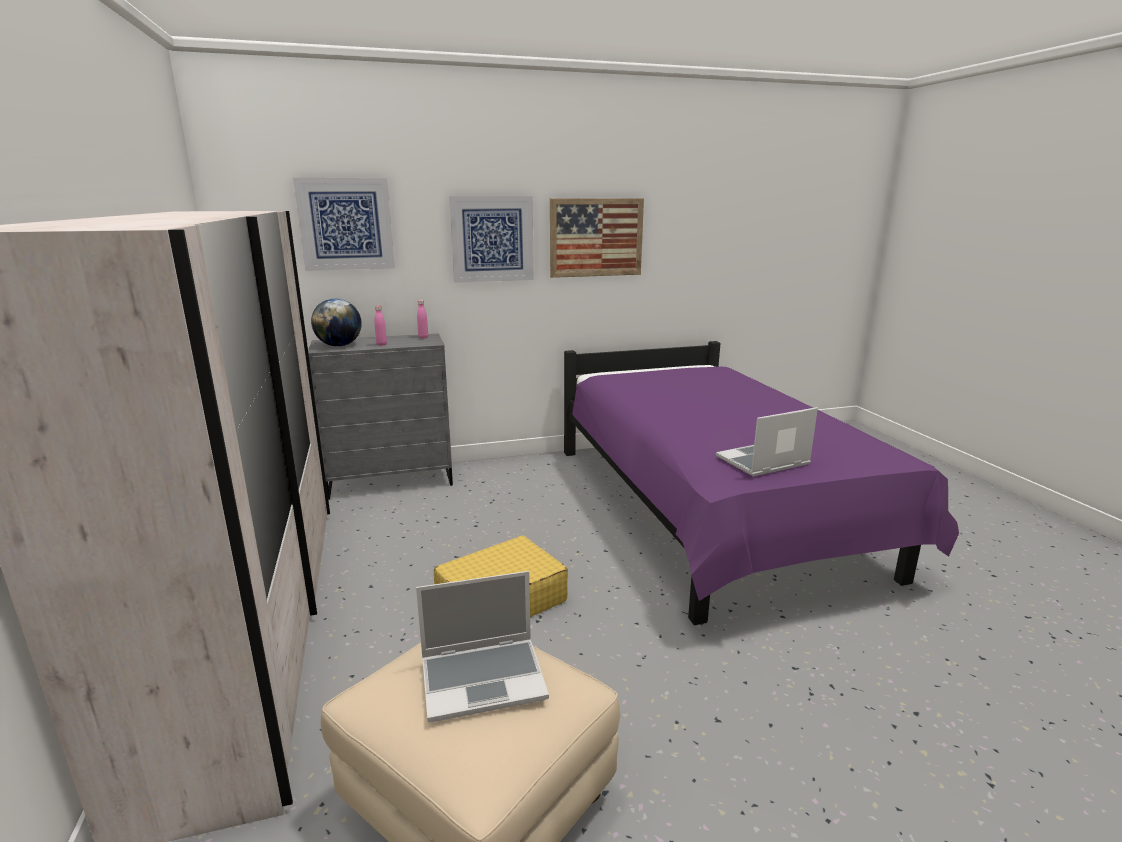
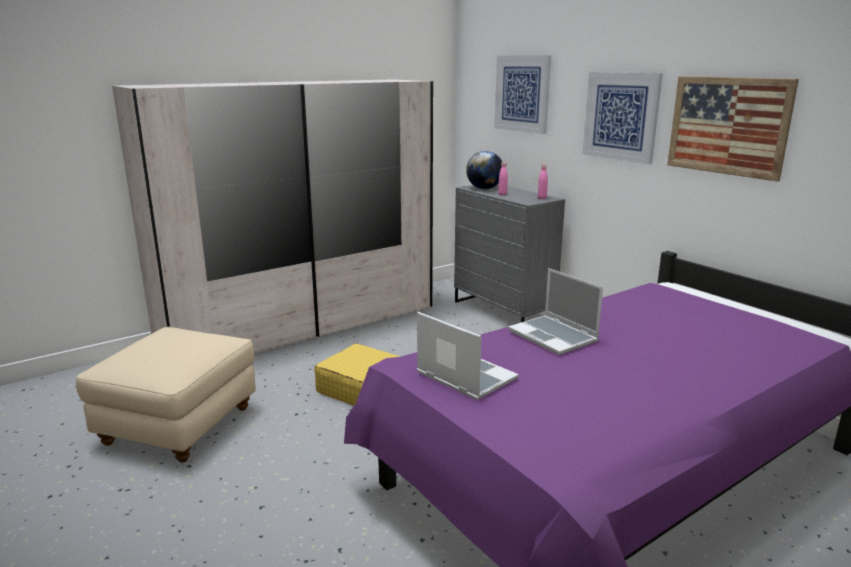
camera: 70 degrees right, 0 degrees up
laptop [416,571,549,722] -> laptop moved to [508,268,603,355]

